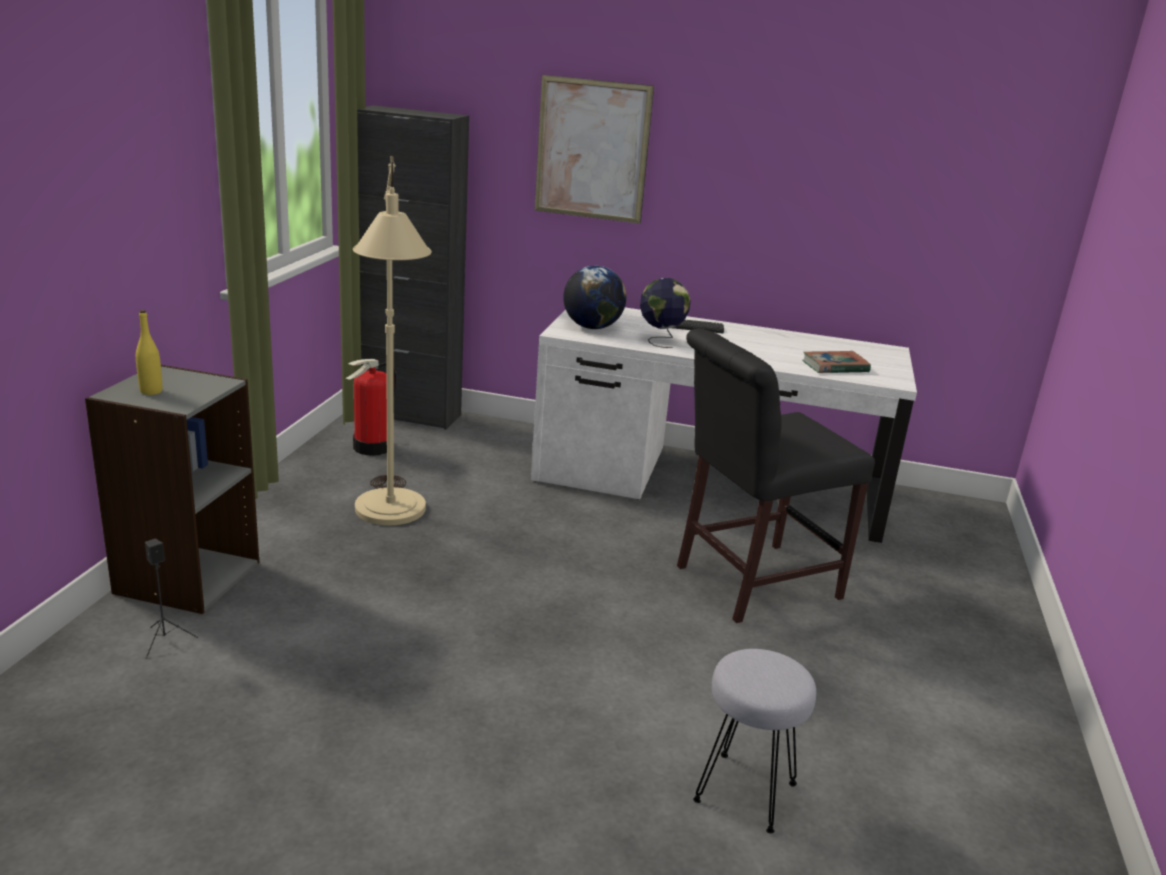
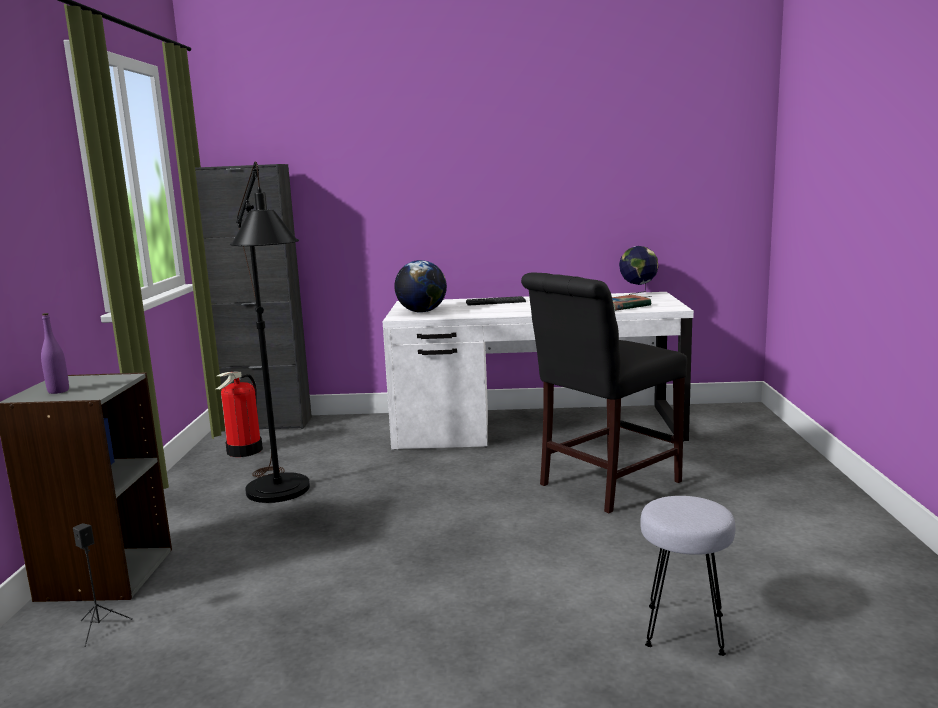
camera: 10 degrees left, 10 degrees down
yellow bottle [136,310,162,395] -> purple bottle [41,313,69,394]
beige floor lamp [353,156,432,525] -> black floor lamp [230,161,310,503]
picture [535,75,654,224] -> none
globe [640,278,691,348] -> globe moved to [619,246,658,297]

